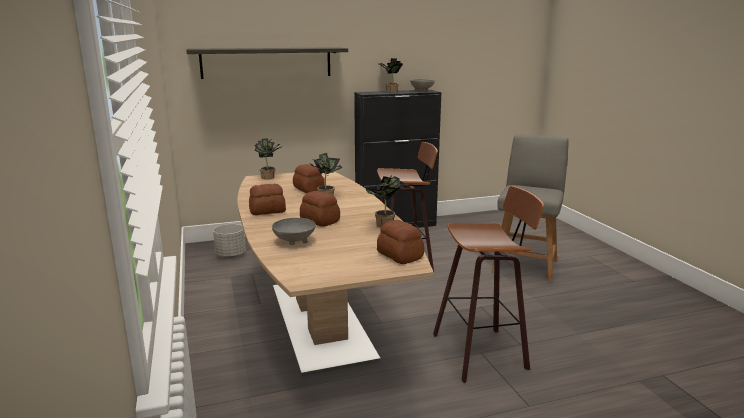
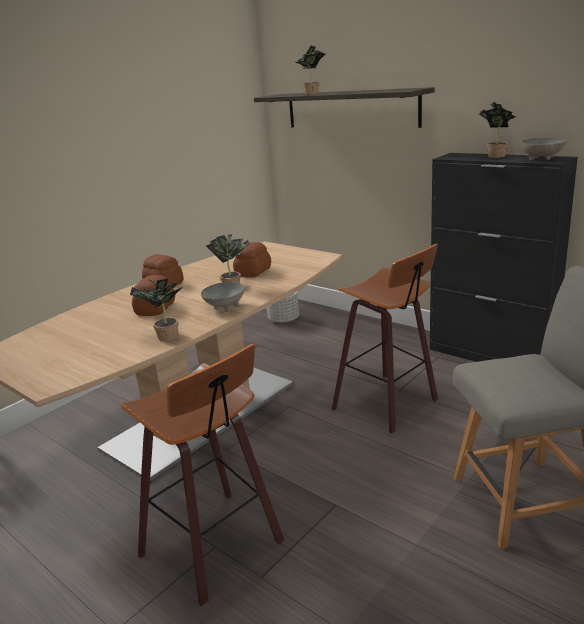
camera: 60 degrees right, 5 degrees up
potted plant [254,138,283,179] -> potted plant moved to [296,46,325,95]
grey bowl [272,218,316,245] -> grey bowl moved to [201,282,244,312]
bread [377,220,424,264] -> none

